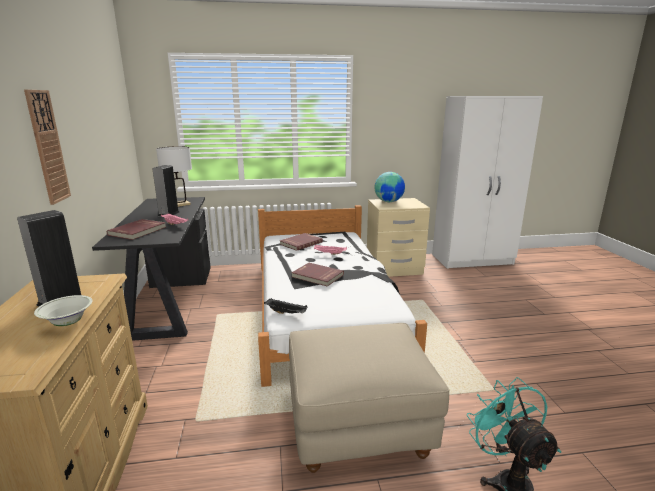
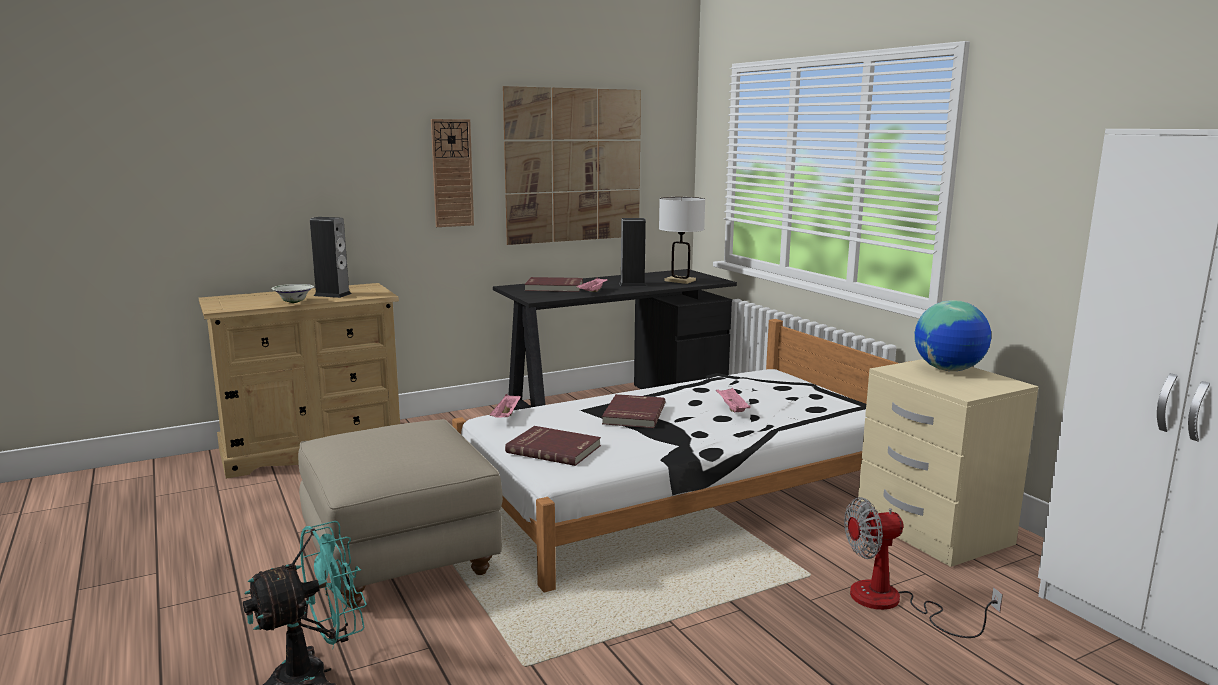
camera: 70 degrees right, 5 degrees down
black tray [264,298,307,314] -> pink tray [490,394,521,418]
red book [280,233,323,251] -> red book moved to [505,426,601,466]
none -> picture [503,86,641,245]
none -> fan [844,497,1003,638]

